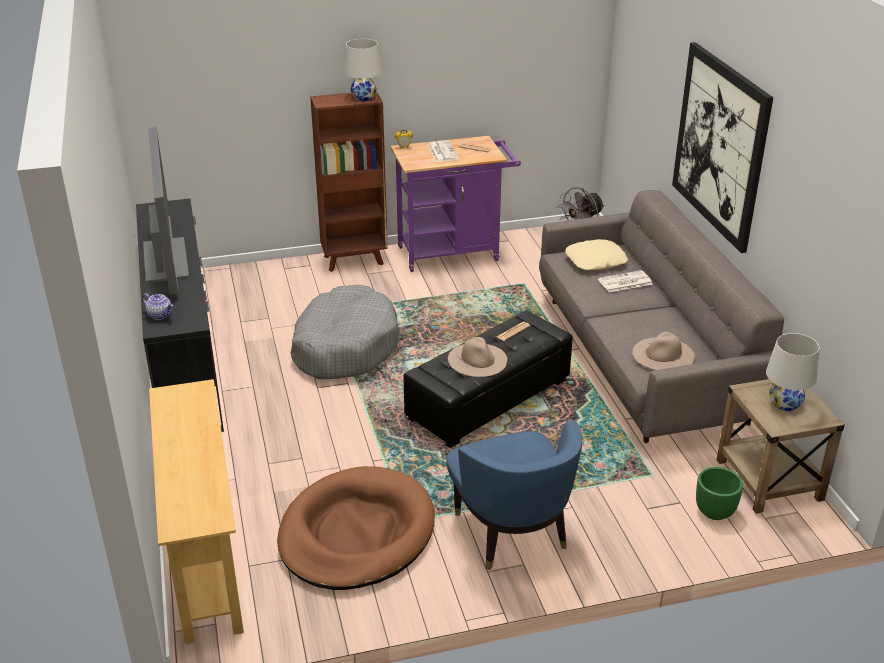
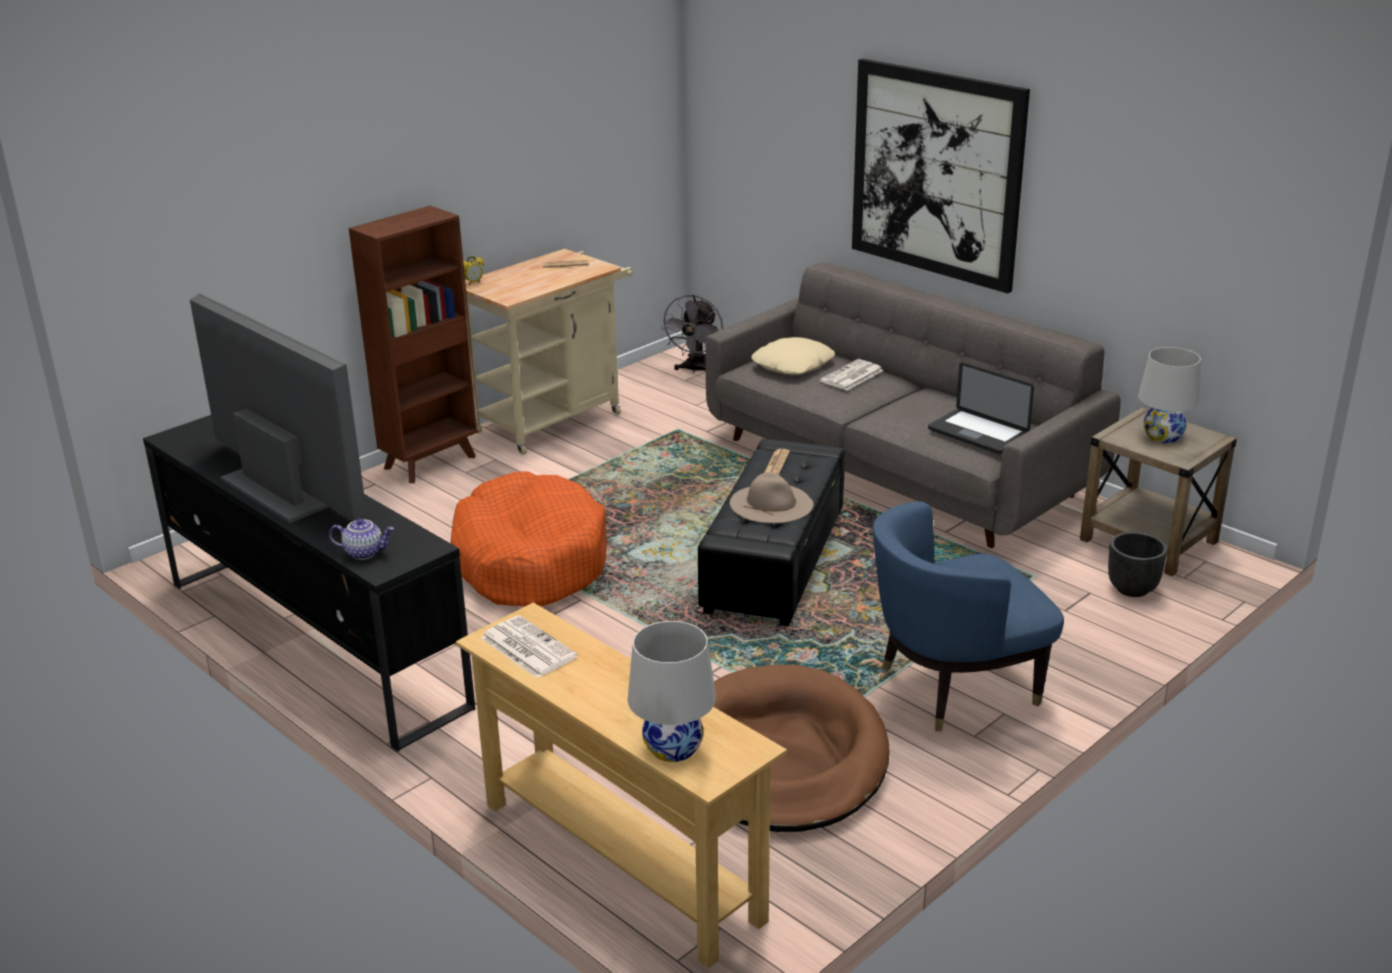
camera: 30 degrees left, 5 degrees down
grey dog bed [291,285,399,379] -> orange dog bed [450,471,607,607]
white table lamp [344,39,382,101] -> white table lamp moved to [627,621,716,762]
purple cart [391,136,521,272] -> beige cart [465,249,633,455]
newspaper [428,141,459,162] -> newspaper moved to [481,615,578,678]
blue armchair [446,420,582,570] -> blue armchair turned 120 degrees clockwise [873,501,1064,732]
beige hat [632,332,695,370] -> laptop [928,362,1034,454]
green planter [696,467,743,520] -> black planter [1108,532,1167,597]

